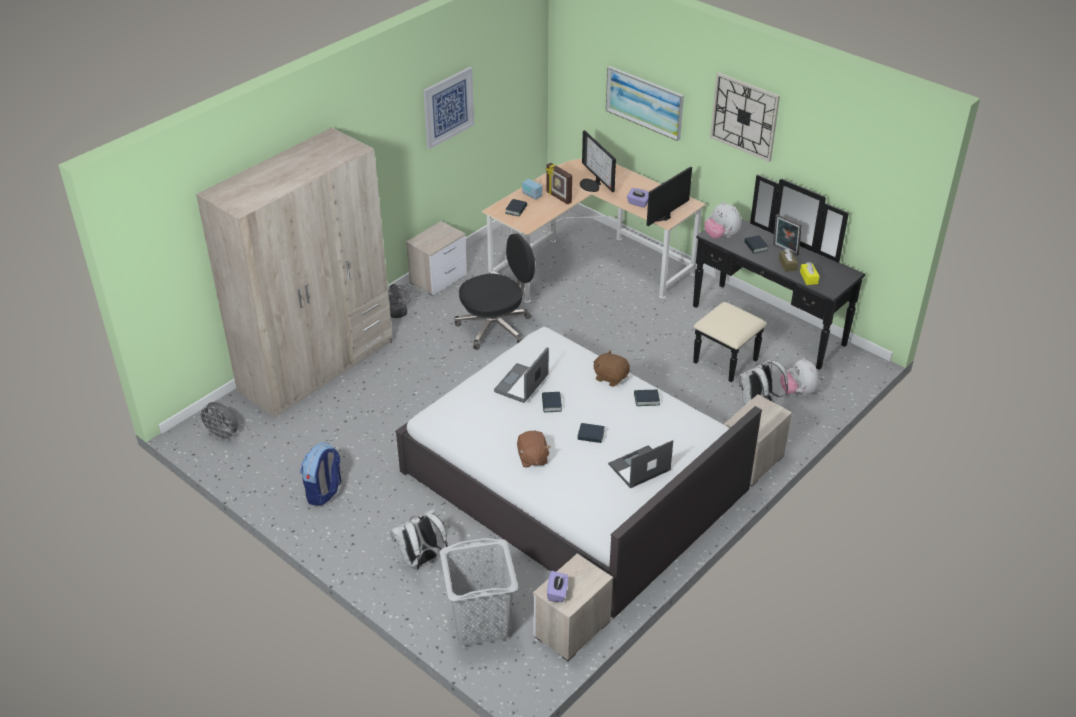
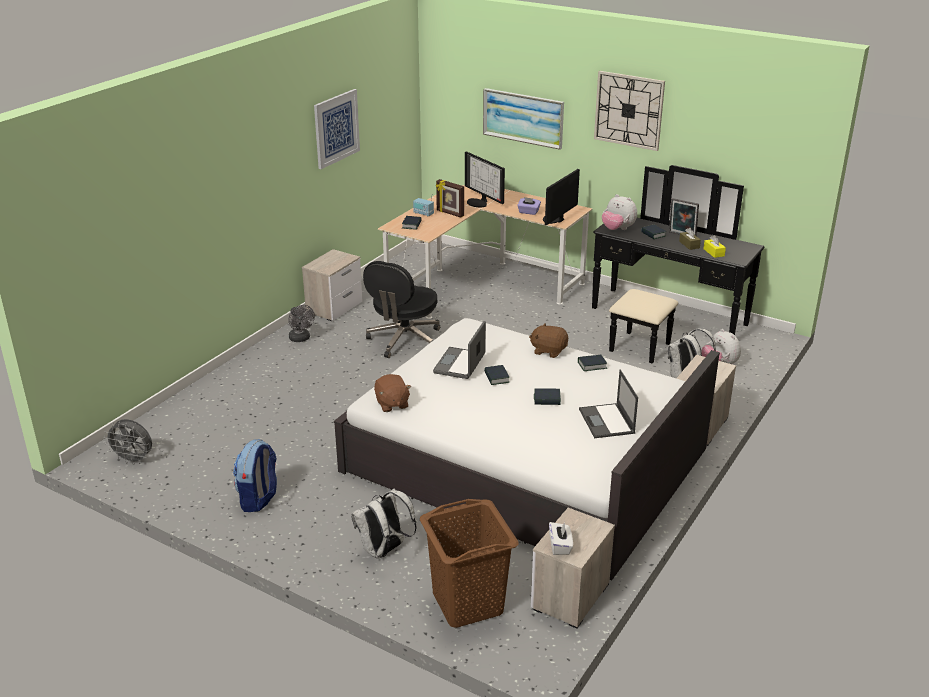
camera: 10 degrees left, 10 degrees down
beige wardrobe [196,127,393,418] -> none
grey laundry basket [440,538,518,646] -> brown laundry basket [420,499,519,628]
black office chair [454,234,535,350] -> black office chair turned 150 degrees clockwise [363,261,440,358]
brown plush toy [517,431,551,467] -> brown plush toy moved to [374,374,411,412]
purple tissue box [547,571,568,602] -> white tissue box [549,522,573,555]
laptop [608,440,673,488] -> laptop turned 60 degrees counterclockwise [579,370,638,438]

